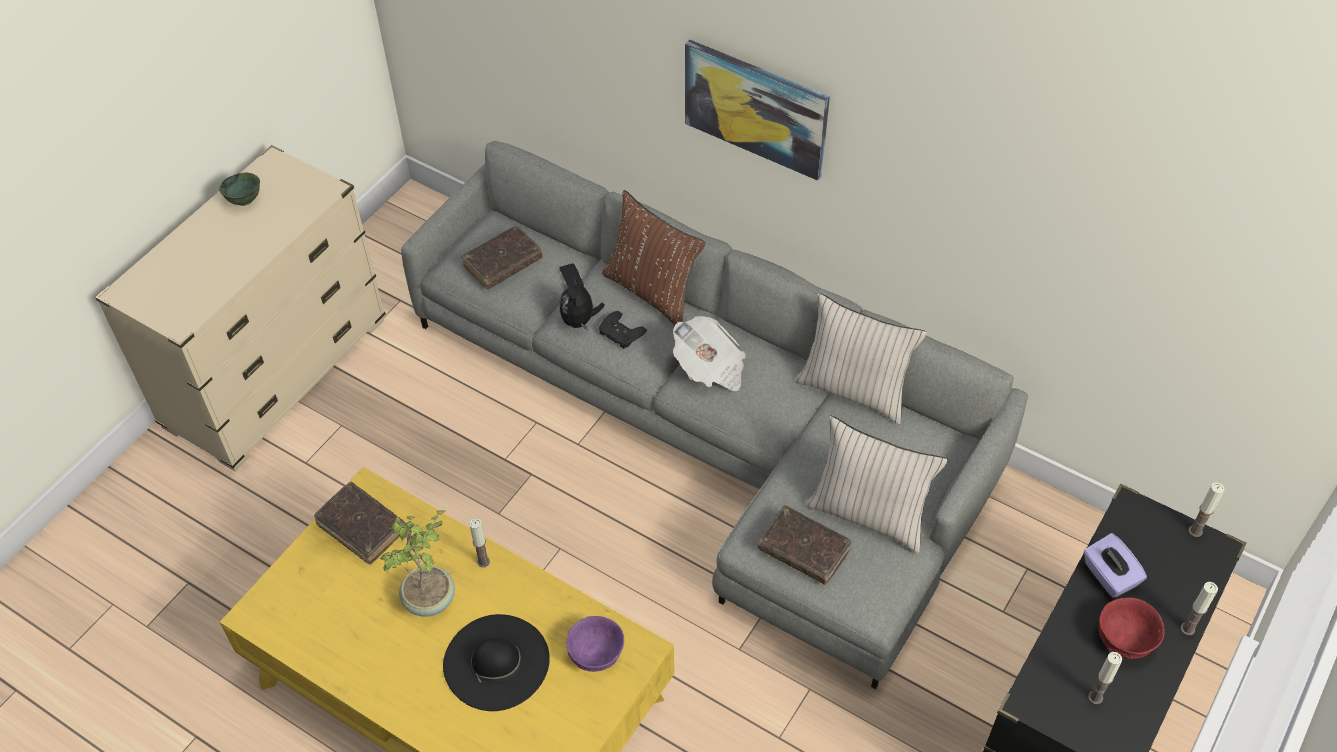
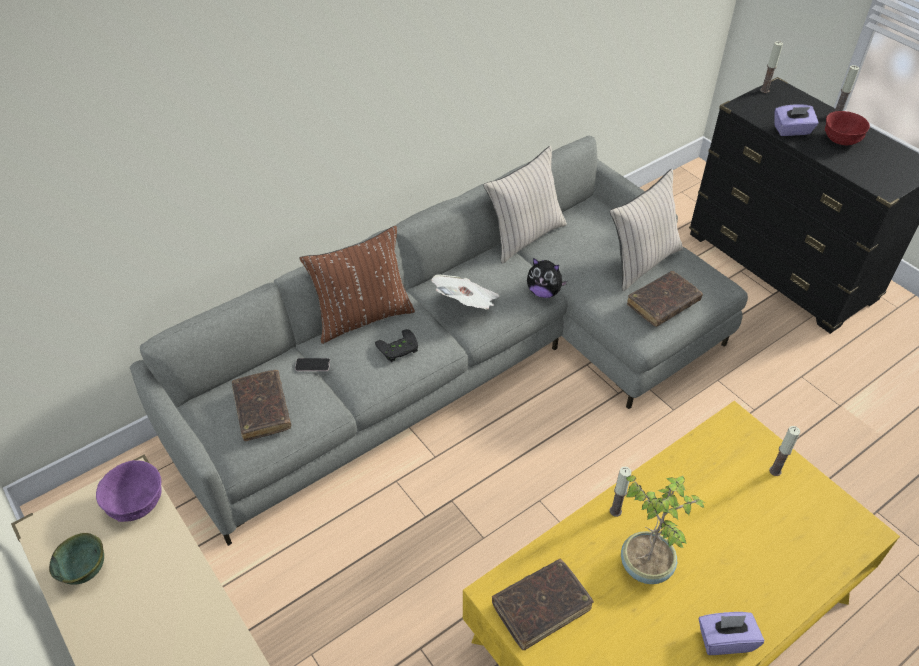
camera: 70 degrees left, 5 degrees down
black hat [443,614,550,711] -> none
plush toy [559,276,605,330] -> plush toy moved to [527,258,567,298]
purple bowl [566,616,624,672] -> purple bowl moved to [96,460,162,522]
picture [685,39,830,181] -> none
candle [1088,652,1122,704] -> candle moved to [769,426,800,476]
none -> purple tissue box [699,612,764,655]

